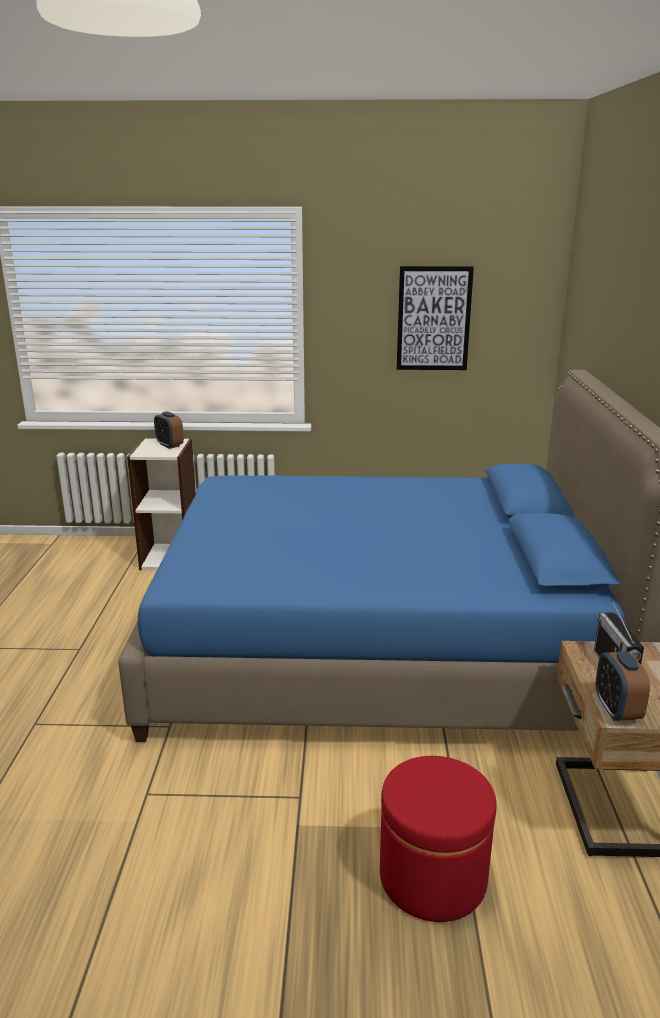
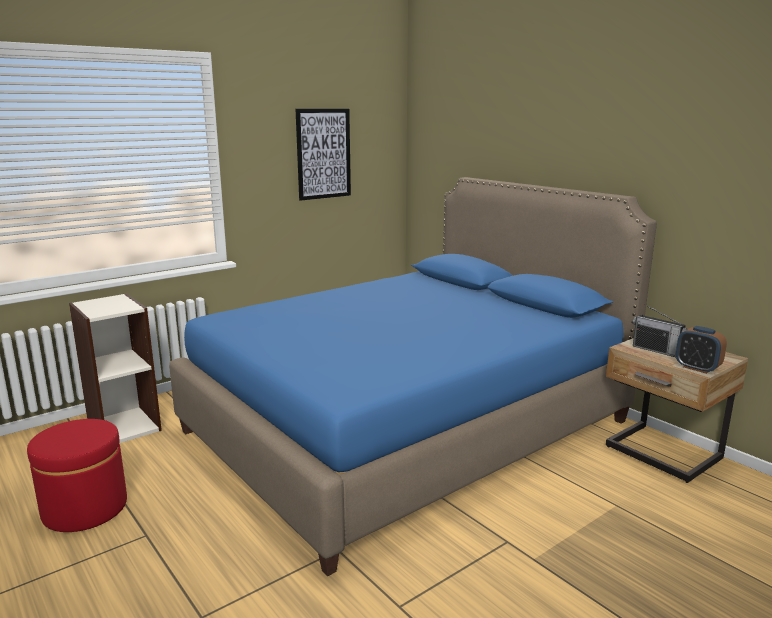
camera: 40 degrees left, 5 degrees down
alarm clock [154,411,184,449] -> none
red ottoman [380,756,496,922] -> red ottoman moved to [27,419,127,532]

